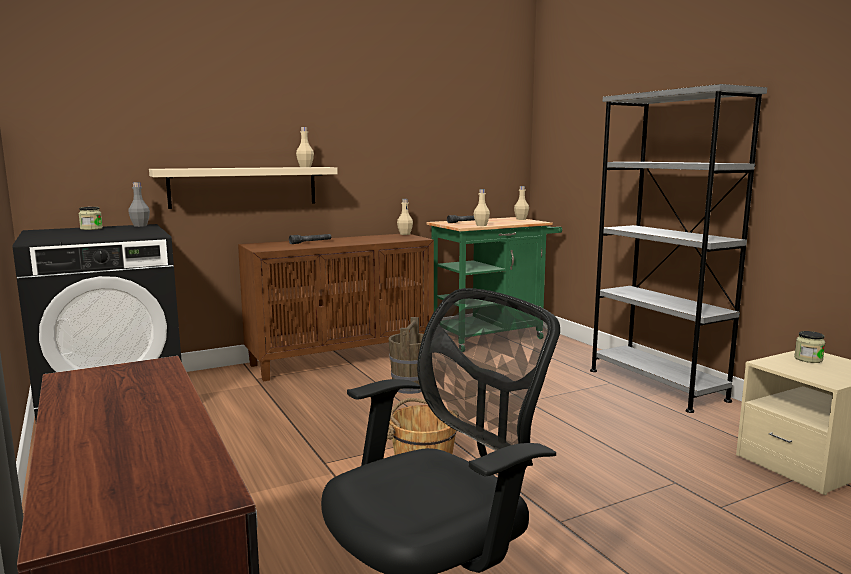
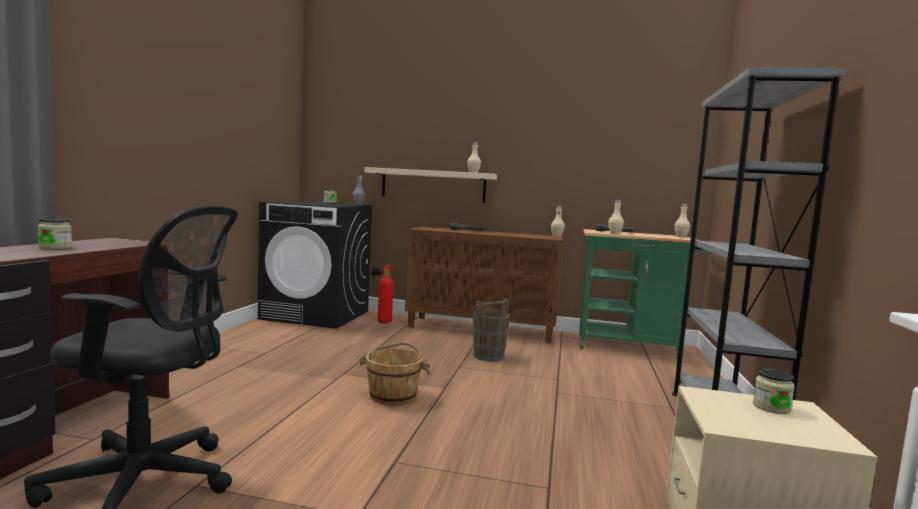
camera: 40 degrees right, 5 degrees down
none -> jar [38,218,72,249]
none -> fire extinguisher [371,264,394,324]

